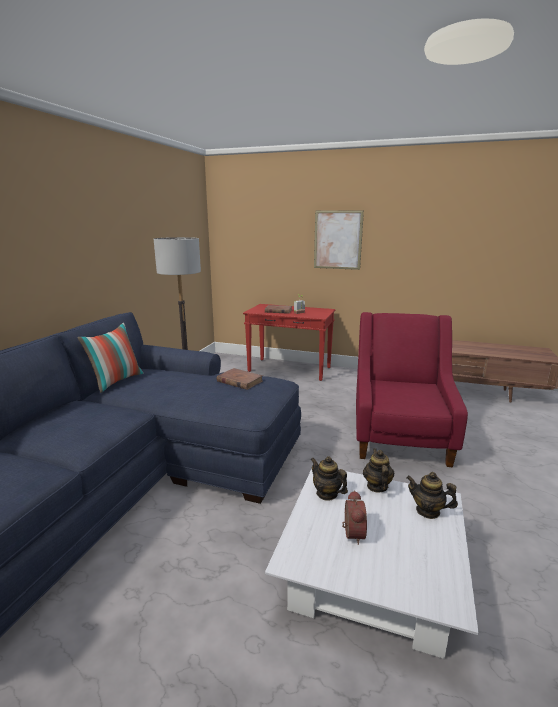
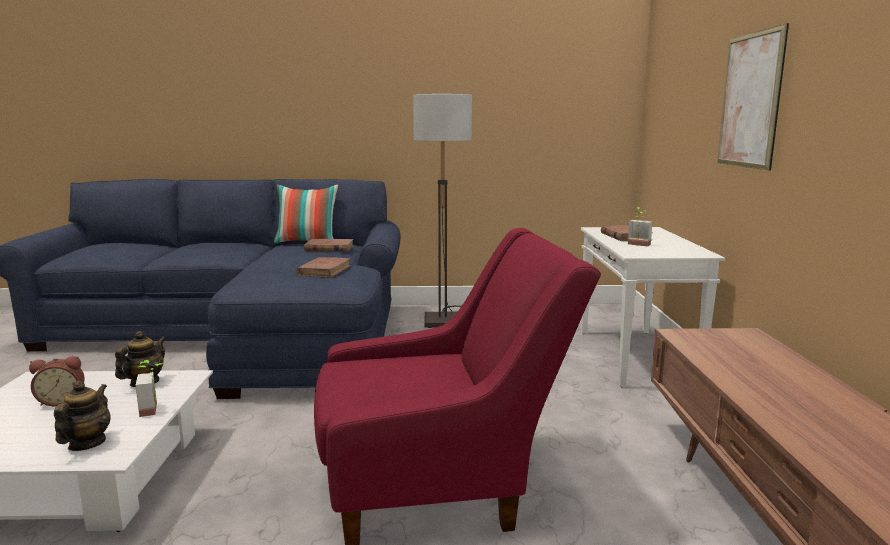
camera: 70 degrees right, 5 degrees down
red console table [243,304,336,381] -> white console table [581,227,725,387]
teapot [363,449,394,493] -> potted plant [135,360,163,417]
none -> brown book [304,239,354,252]

